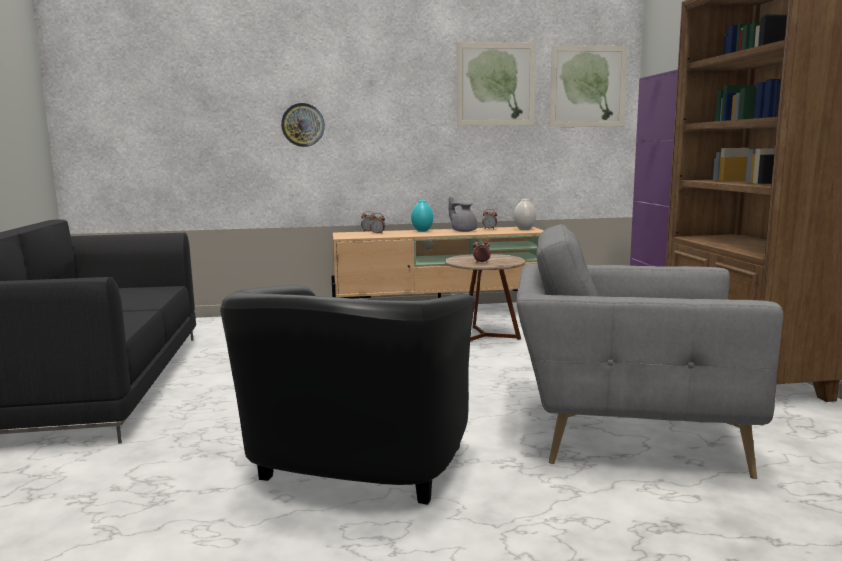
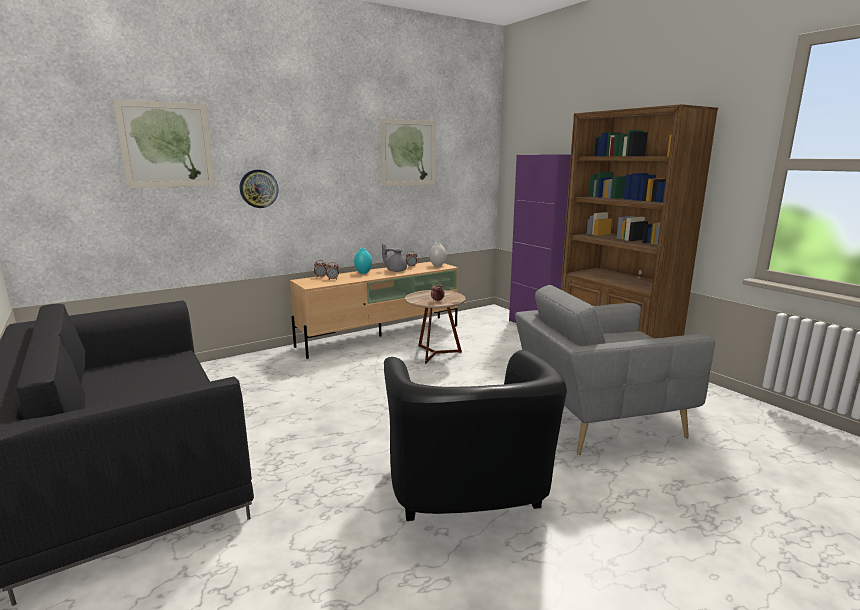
camera: 25 degrees left, 5 degrees up
picture [550,45,628,127] -> picture moved to [113,99,215,188]

